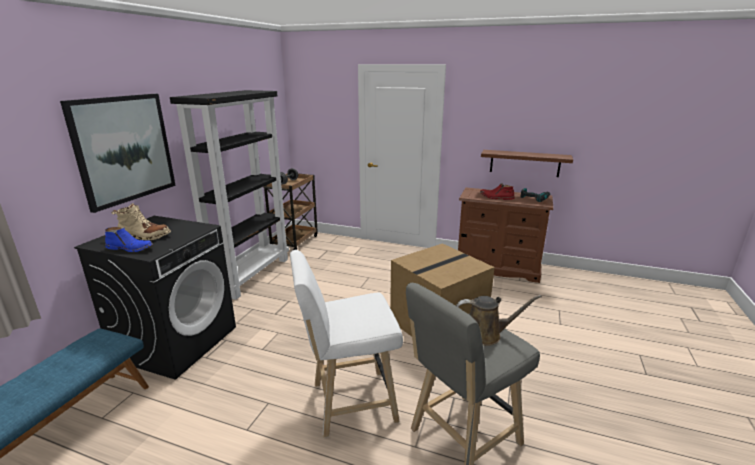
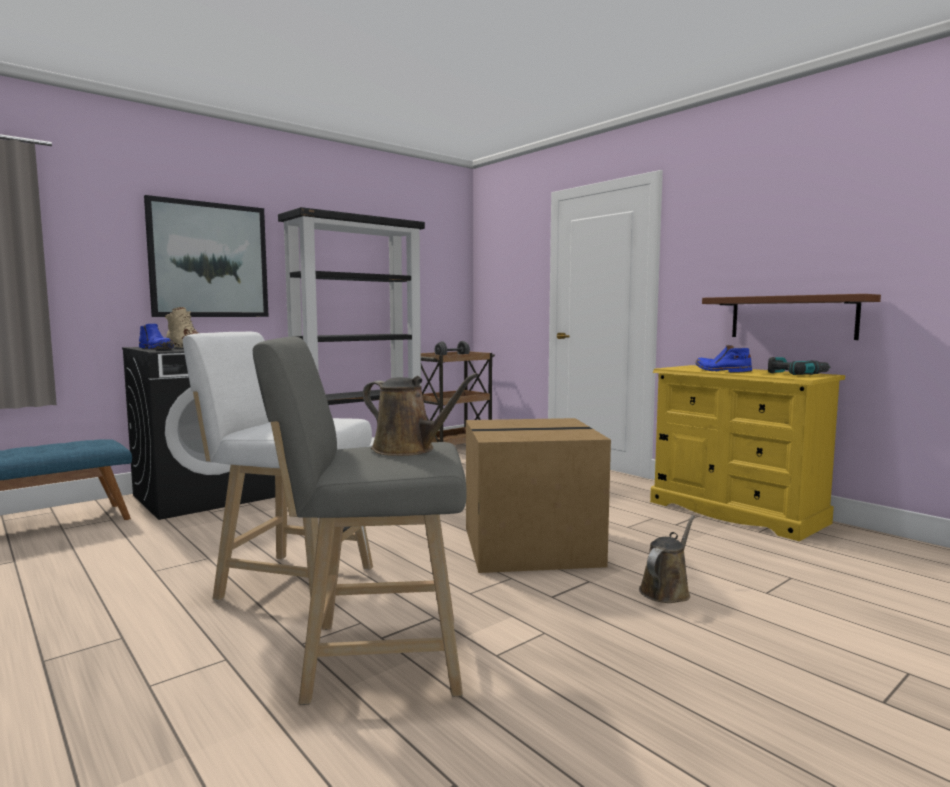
camera: 30 degrees right, 15 degrees down
brown dresser [458,188,553,283] -> yellow dresser [650,365,845,541]
red boot [480,184,514,200] -> blue boot [695,345,752,373]
none -> brown watering can [639,515,695,603]

